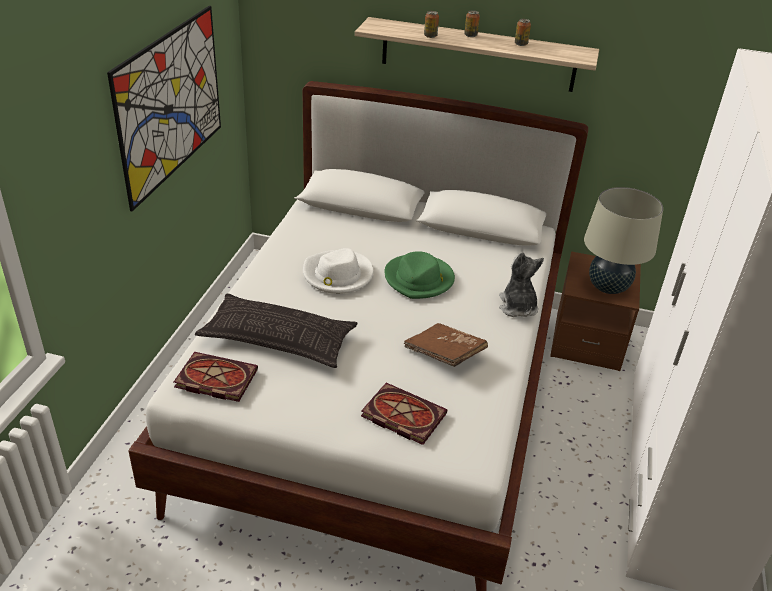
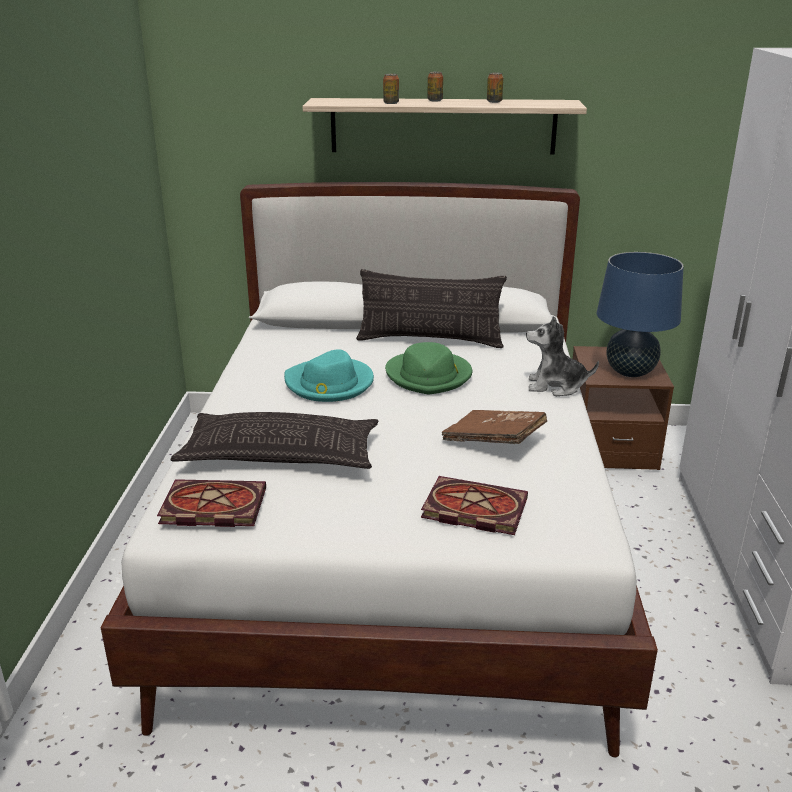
camera: 10 degrees left, 10 degrees down
picture [107,6,221,212] -> none
white hat [303,248,373,294] -> turquoise hat [284,349,374,402]
plush toy [499,252,544,317] -> plush toy turned 60 degrees counterclockwise [526,316,599,396]
beige table lamp [584,187,663,294] -> blue table lamp [597,252,684,377]
none -> pillow [356,269,507,348]

